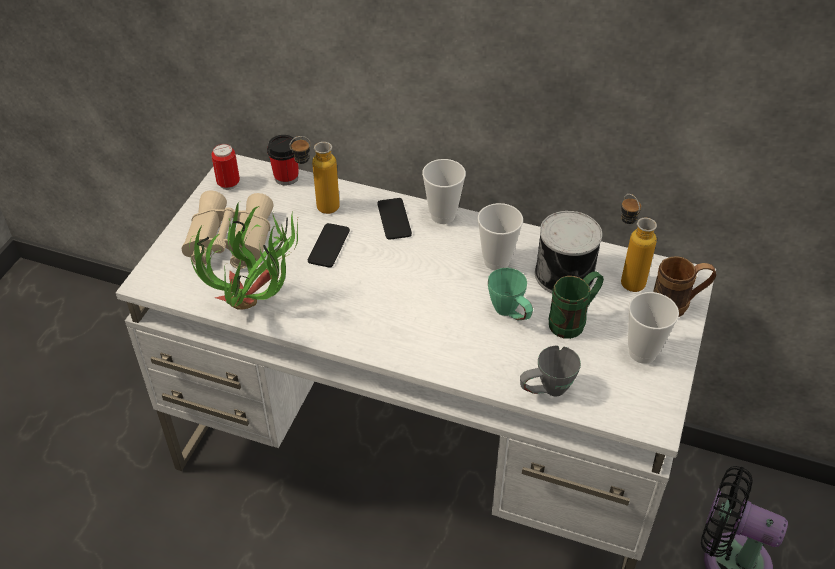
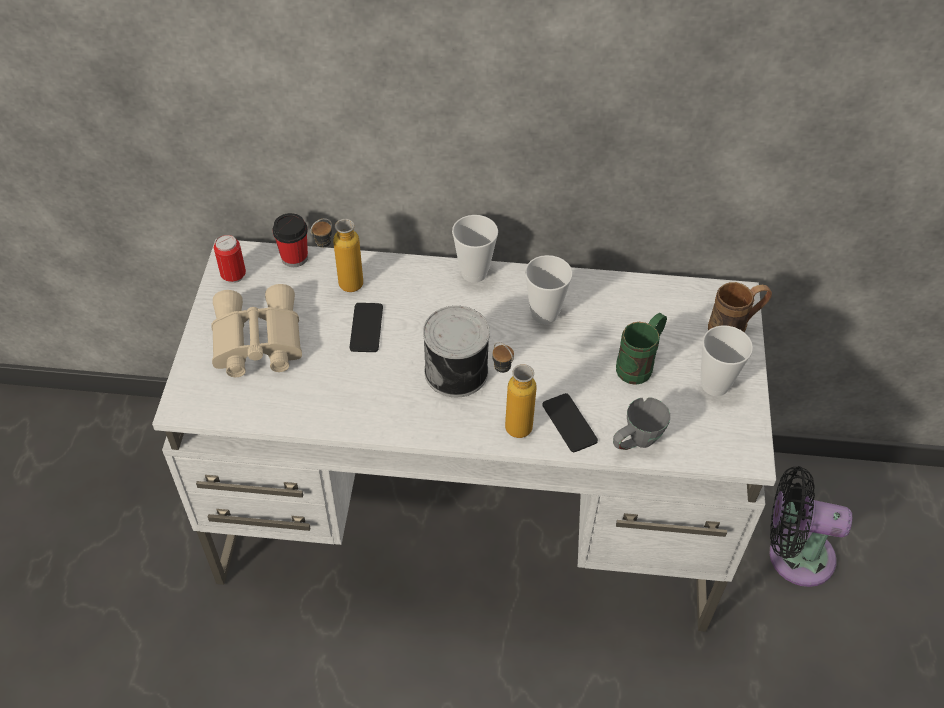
camera: 15 degrees left, 5 degrees up
potted plant [189,202,298,310] -> none
phone [377,198,412,240] -> phone moved to [542,393,598,452]
green mug [488,268,533,320] -> none
can [535,211,602,293] -> can moved to [423,306,490,397]
bottle [621,194,657,292] -> bottle moved to [492,342,537,438]

